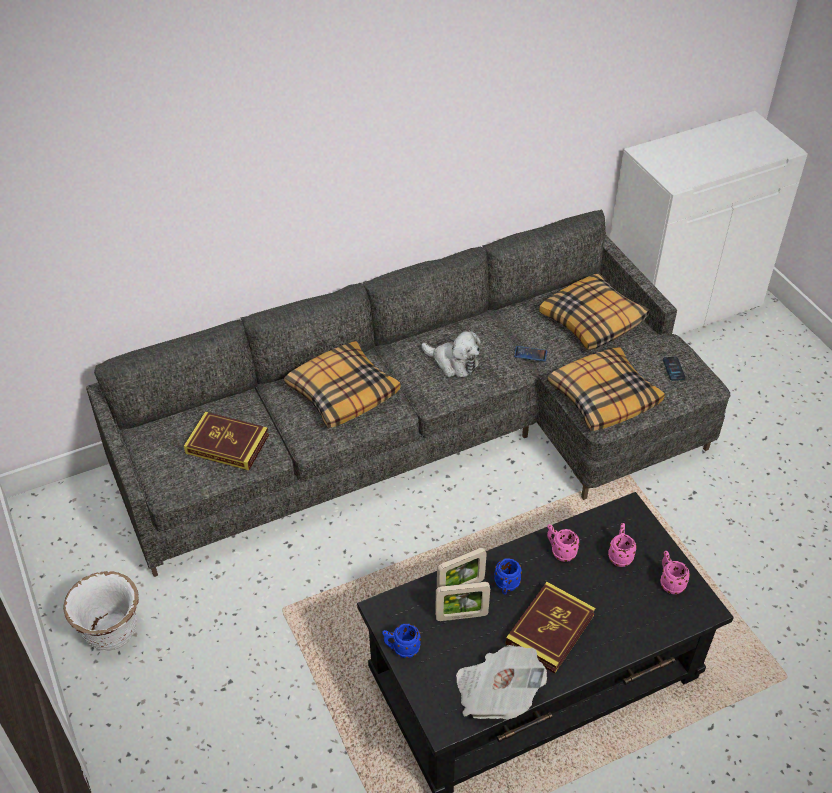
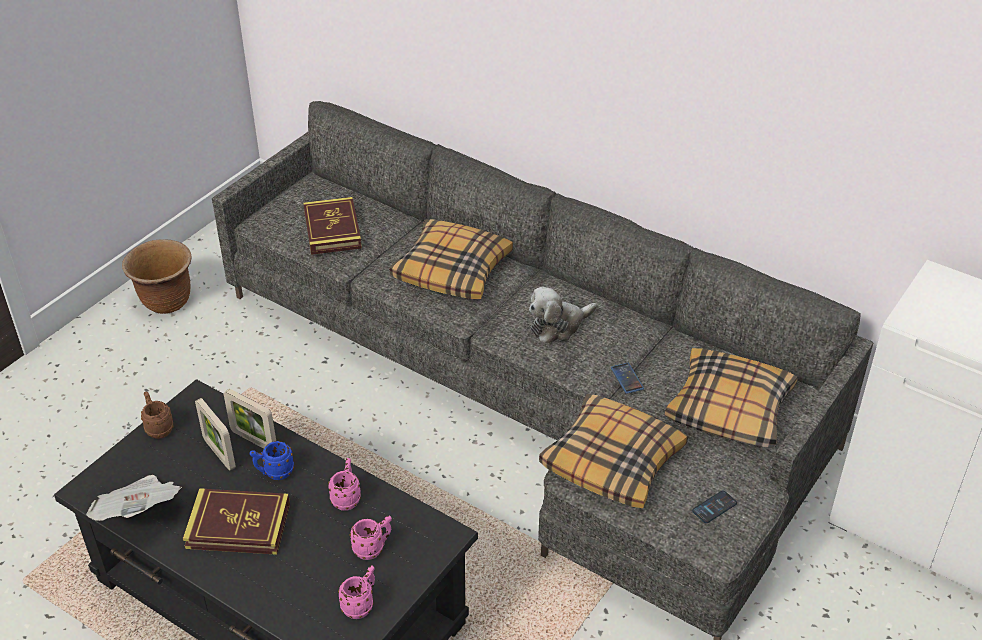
camera: 60 degrees right, 5 degrees down
white planter [63,571,139,651] -> brown planter [122,239,191,314]
blue mug [382,623,421,658] -> brown mug [141,392,174,439]
plush toy [421,331,481,377] -> plush toy turned 60 degrees clockwise [529,286,597,344]

